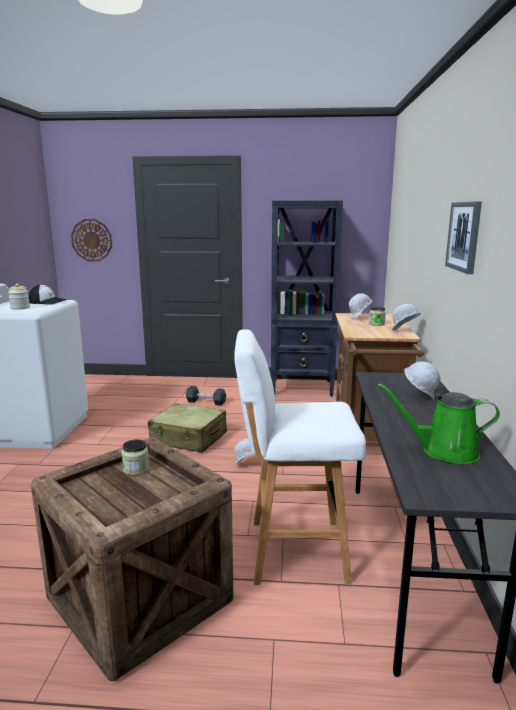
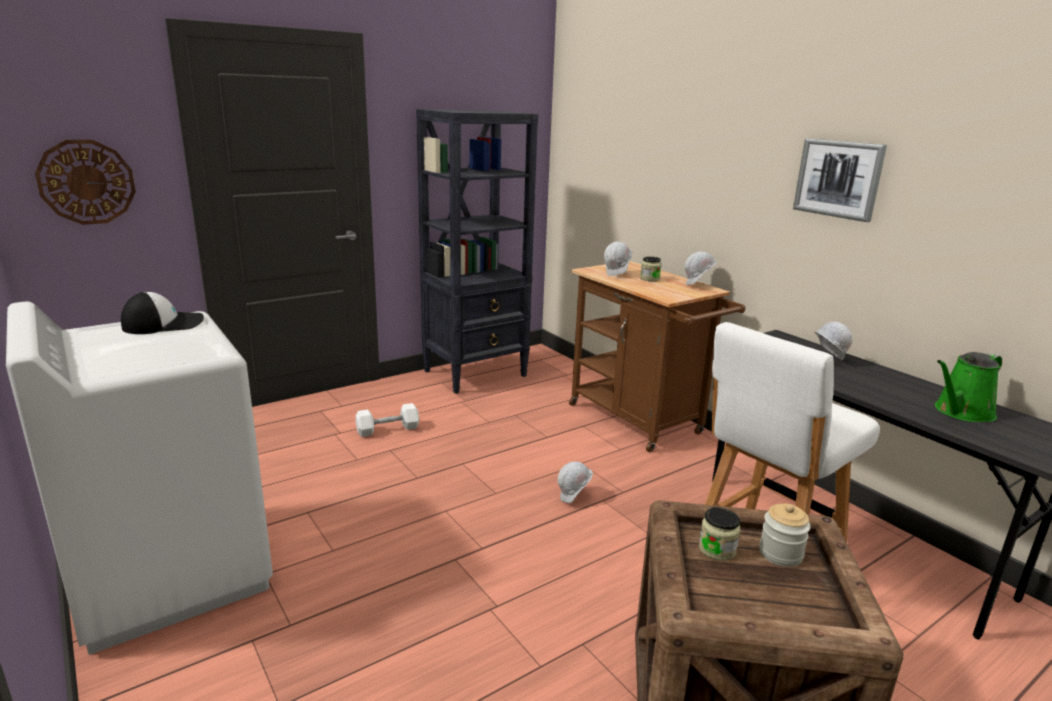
camera: 40 degrees left, 5 degrees up
jar [8,283,30,310] -> jar moved to [759,503,811,567]
beige suitcase [148,403,227,453] -> none
black dumbbell [186,386,226,406] -> white dumbbell [355,403,419,437]

